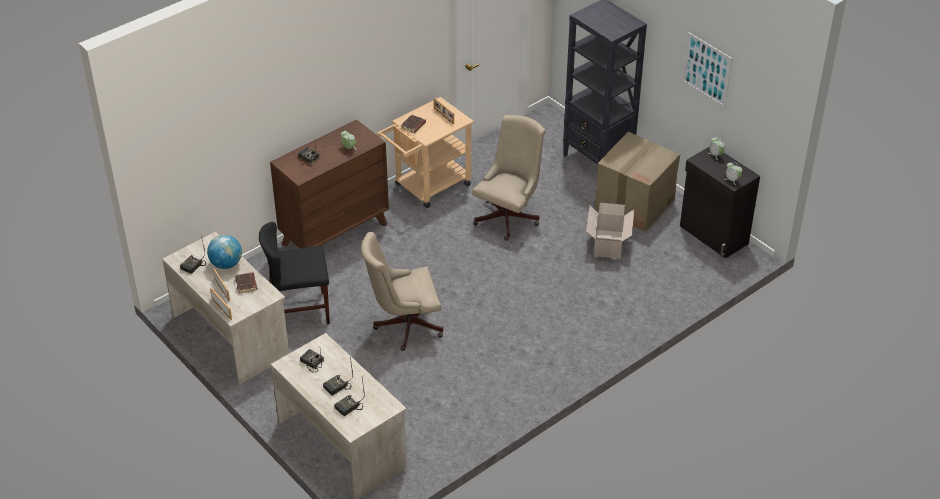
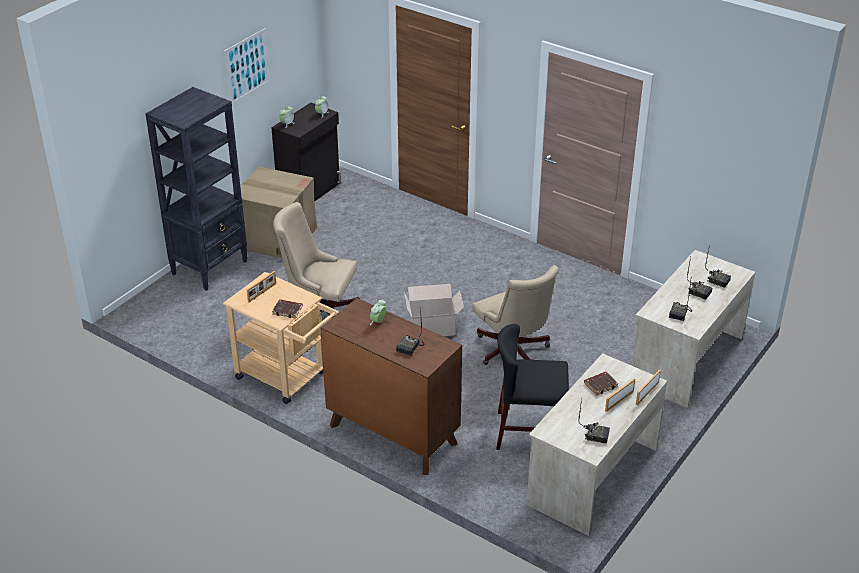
camera: 105 degrees left, 5 degrees down
globe [207,235,242,269] -> none
black chair [259,222,330,324] -> black chair turned 120 degrees clockwise [496,324,569,450]
cardboard box [586,203,634,259] -> cardboard box moved to [405,284,464,336]

